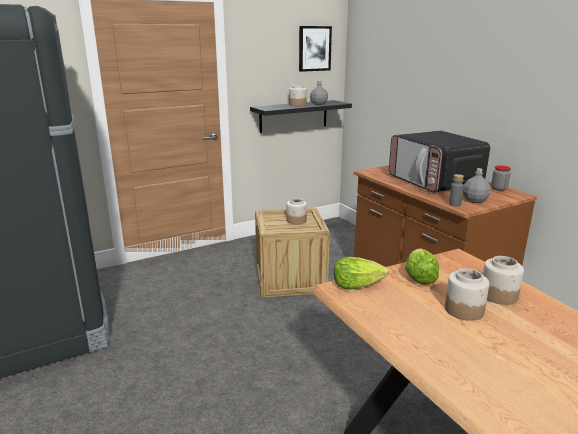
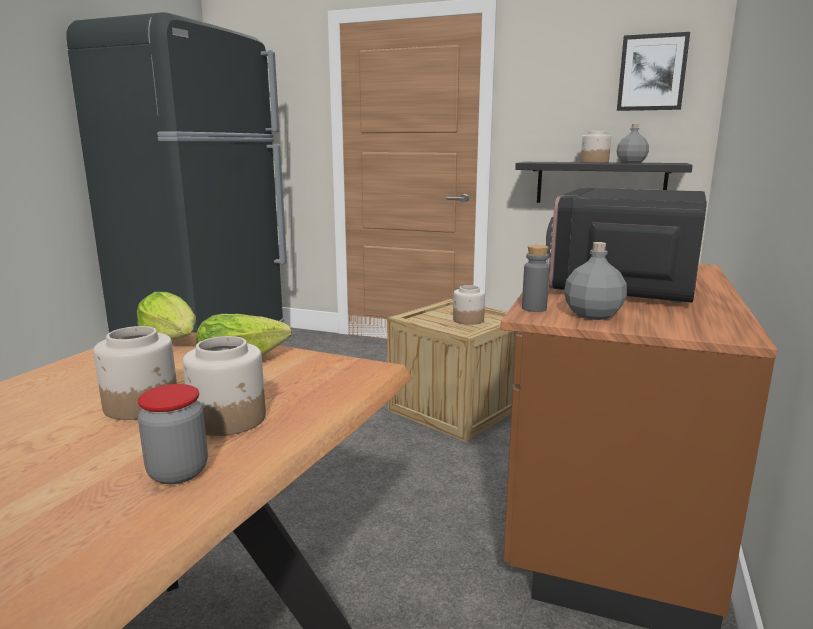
camera: 50 degrees right, 5 degrees down
jar [491,165,511,191] -> jar moved to [138,384,208,484]

